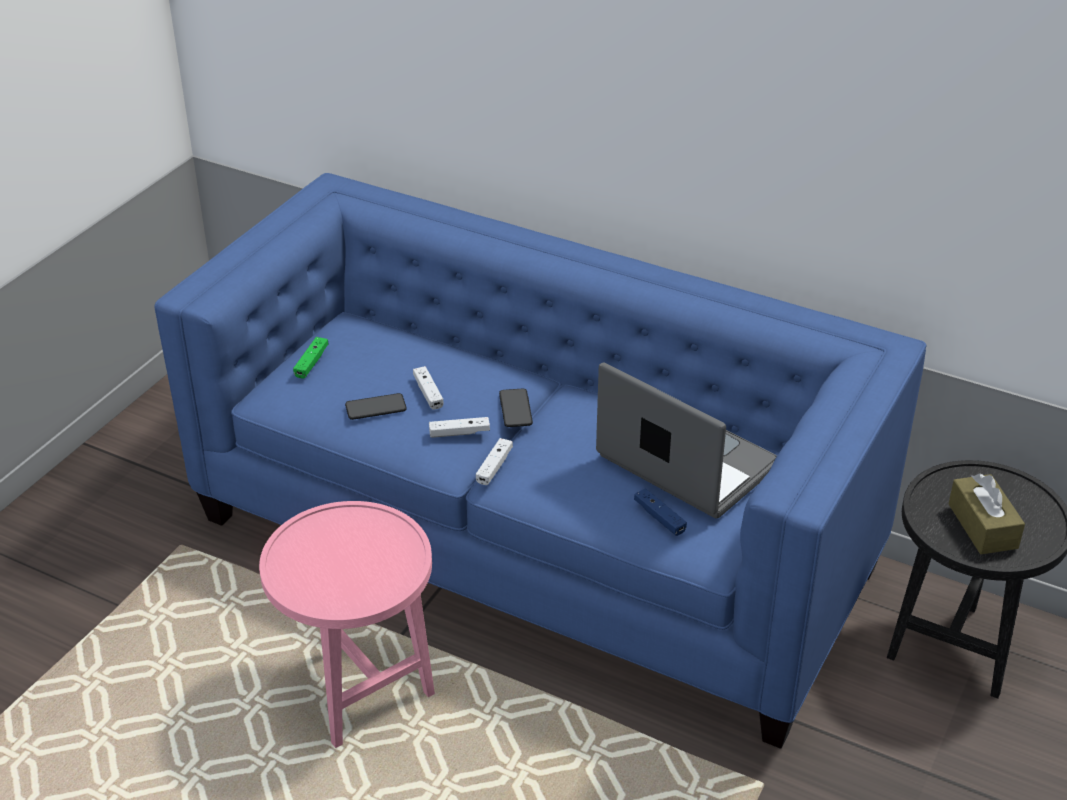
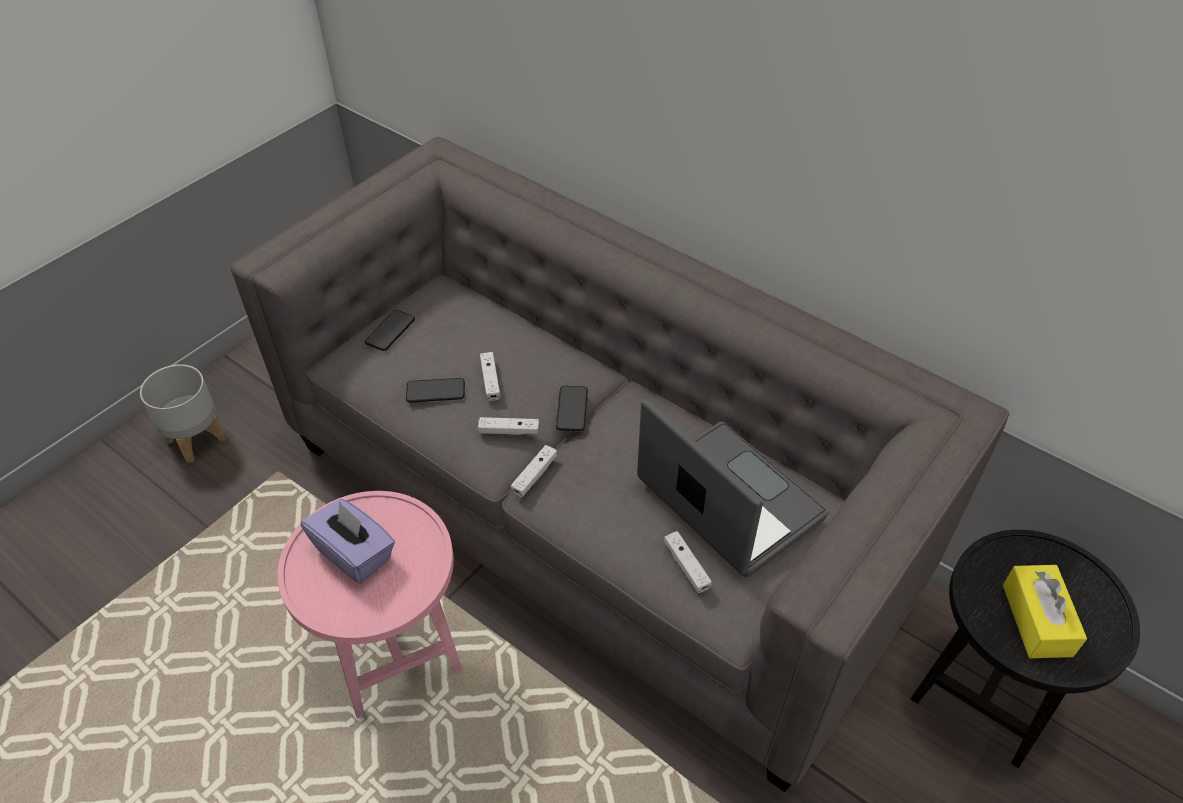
camera: 10 degrees right, 10 degrees up
blue sofa [154,173,926,749] -> grey sofa [230,137,1009,792]
green game controller [293,337,328,379] -> phone [365,310,415,351]
blue game controller [634,488,687,536] -> white game controller [664,531,712,593]
brown tissue box [948,474,1025,554] -> yellow tissue box [1003,565,1087,658]
none -> grey planter [140,364,226,462]
none -> purple tissue box [301,499,395,584]

